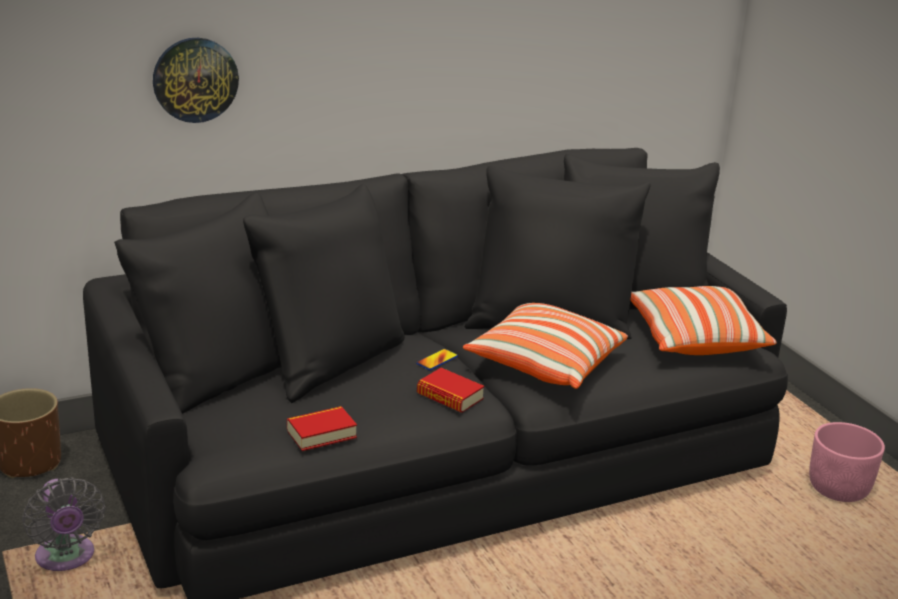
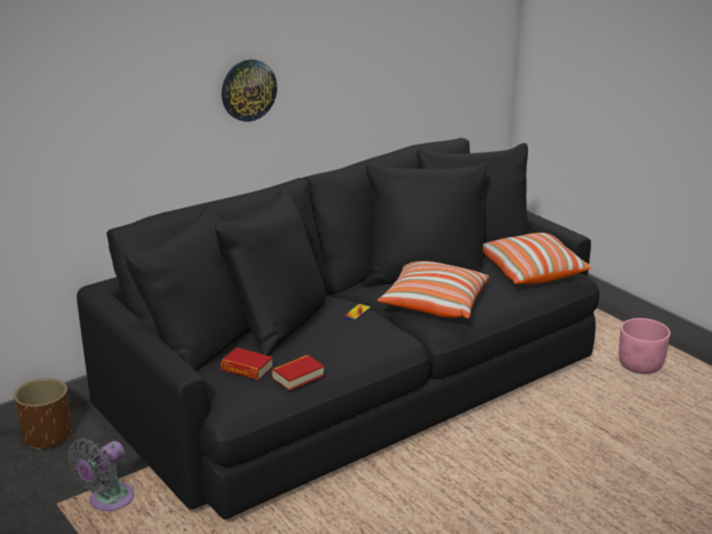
camera: 10 degrees left, 0 degrees up
grey fan [22,477,106,571] -> grey fan turned 75 degrees clockwise [68,438,134,511]
wall clock [153,38,239,123] -> wall clock moved to [222,59,277,122]
book [417,368,484,413] -> book moved to [221,347,273,380]

